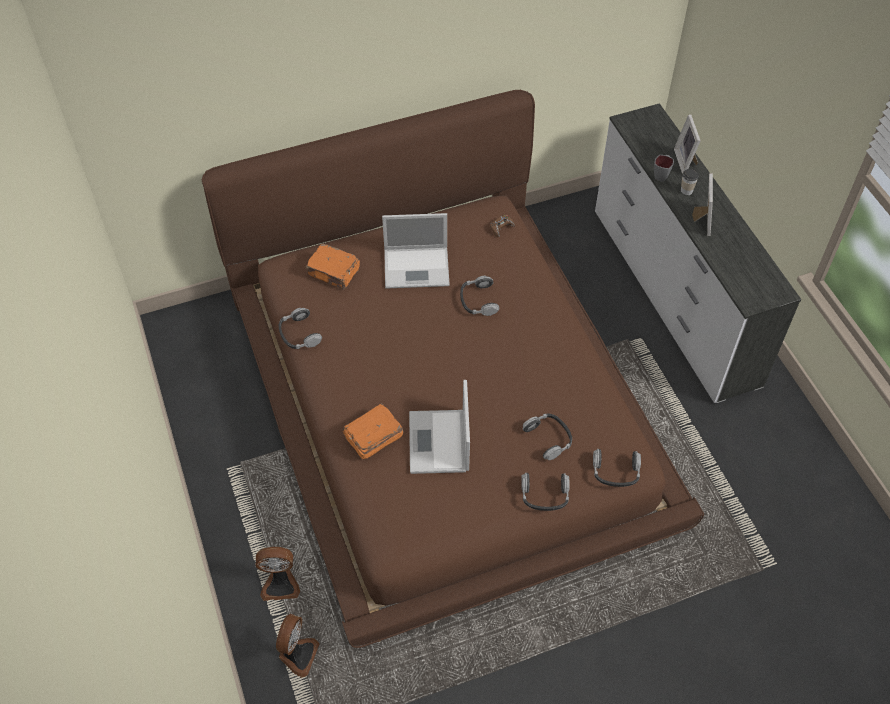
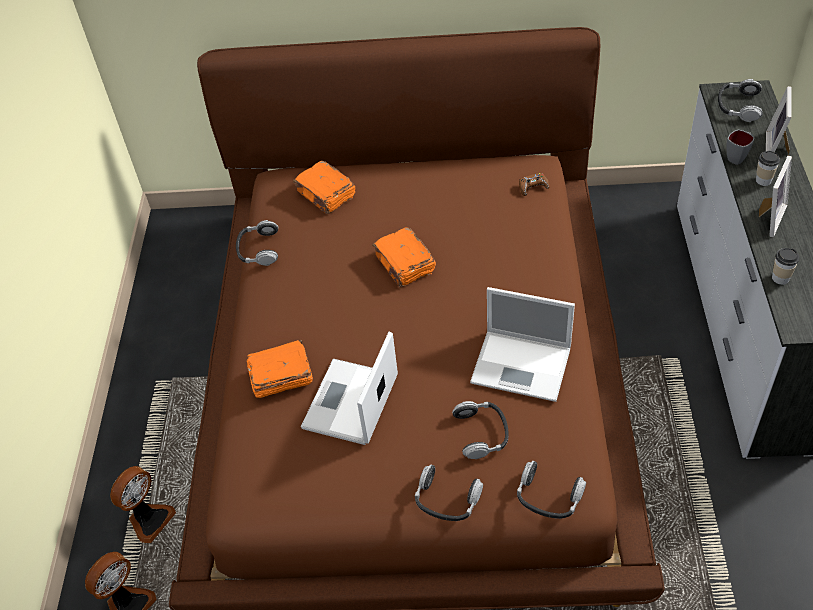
camera: 25 degrees right, 5 degrees down
fan [255,547,300,601] -> fan turned 75 degrees counterclockwise [110,466,176,543]
laptop [382,213,450,289] -> laptop moved to [470,287,575,402]
headphones [460,275,500,316] -> headphones moved to [718,79,763,122]
none -> orange book [372,227,436,287]
none -> cup [772,248,799,285]

